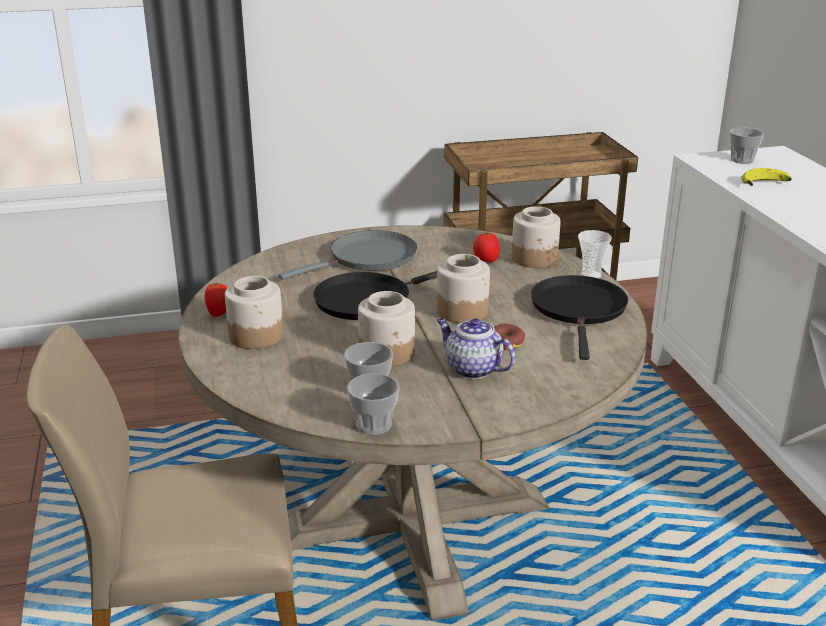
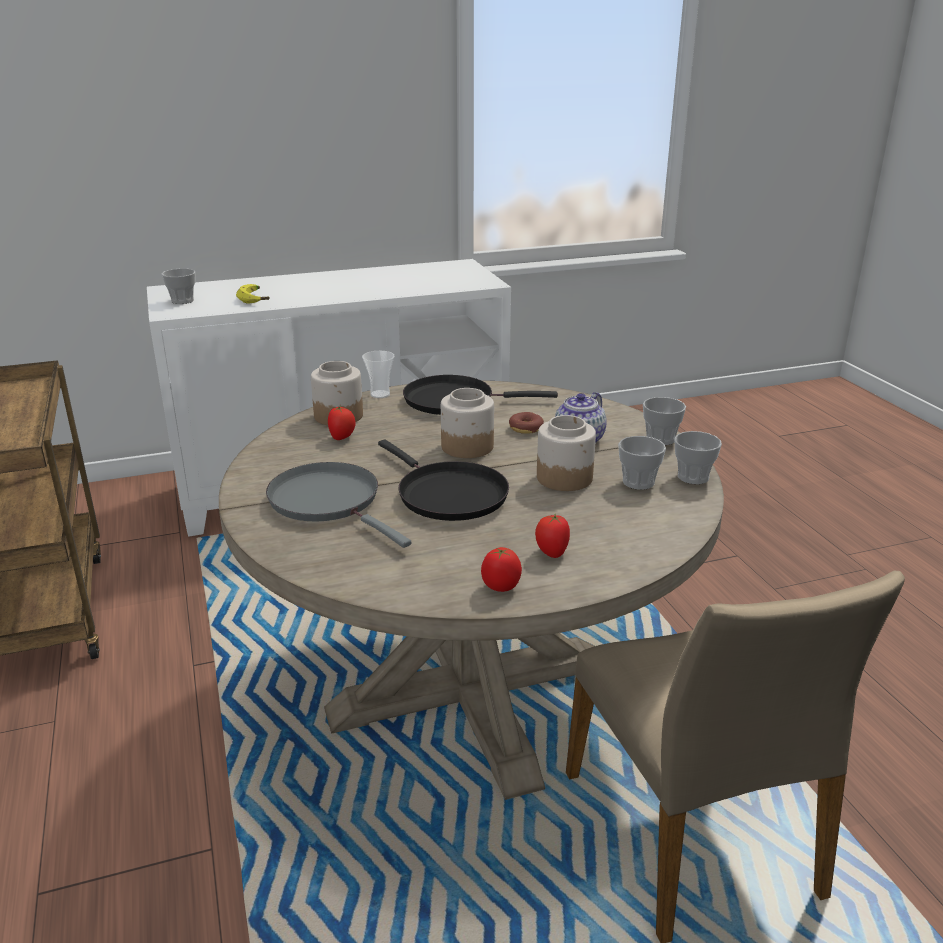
camera: 95 degrees left, 0 degrees up
jar [225,276,283,349] -> tomato [535,514,570,558]
none -> cup [643,397,686,445]

